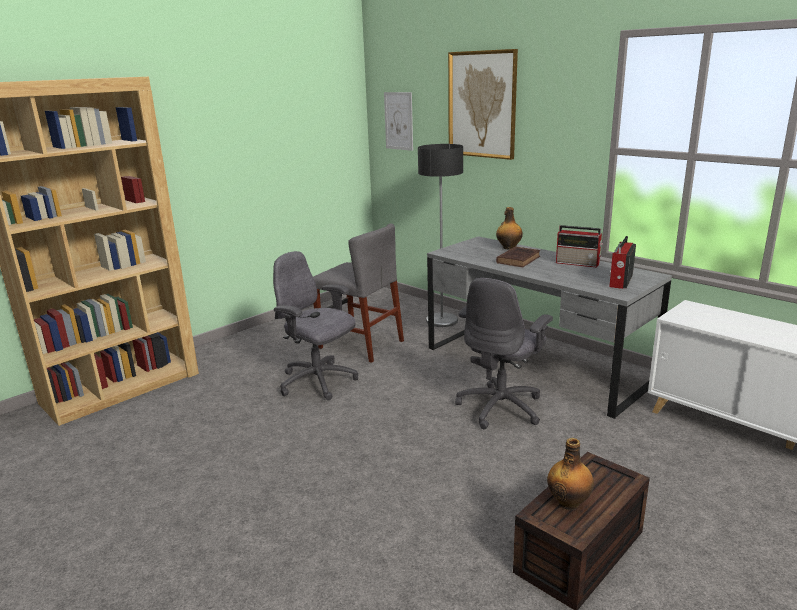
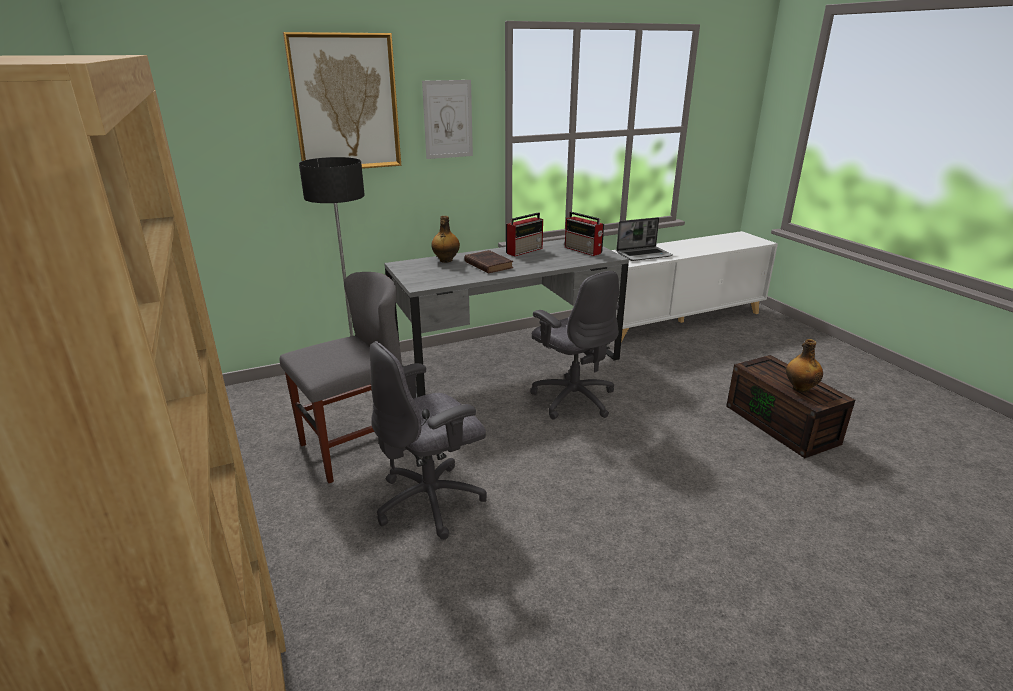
camera: 70 degrees left, 5 degrees up
picture [384,92,413,151] -> picture moved to [422,80,473,159]
none -> laptop [616,217,673,261]

